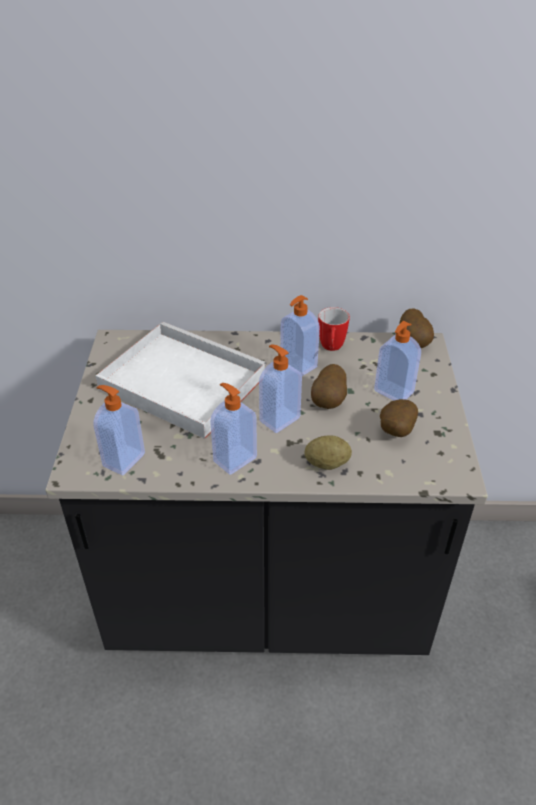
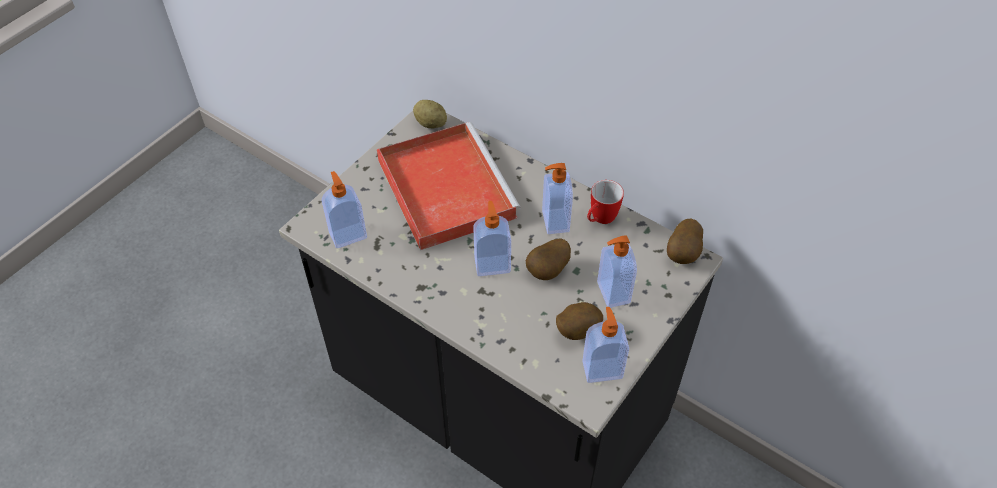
camera: 35 degrees right, 10 degrees up
white tray [95,322,267,439] -> red tray [377,122,521,250]
soap dispenser [210,383,257,475] -> soap dispenser moved to [582,307,629,383]
potato [304,435,352,470] -> potato moved to [413,100,447,128]

